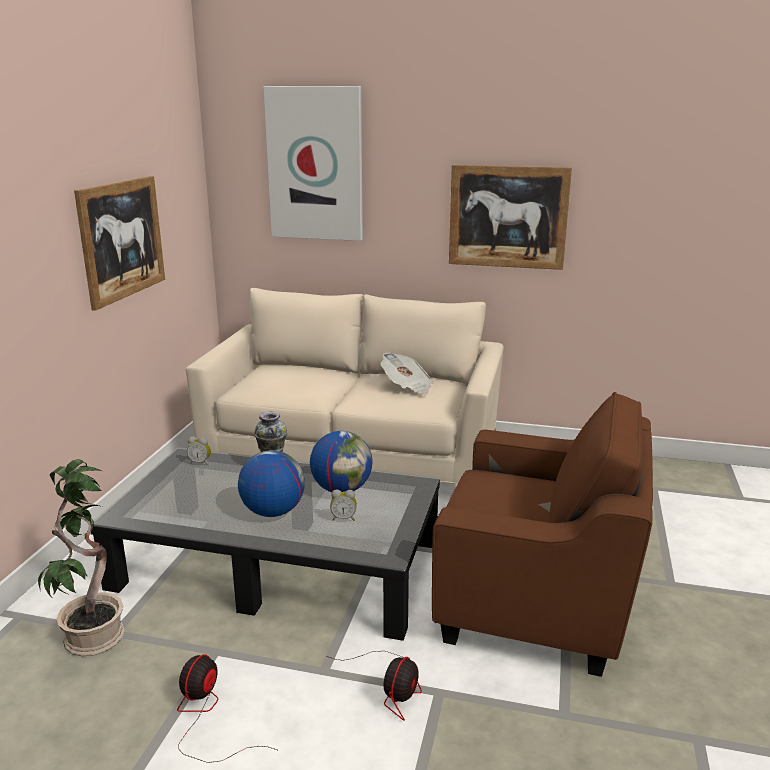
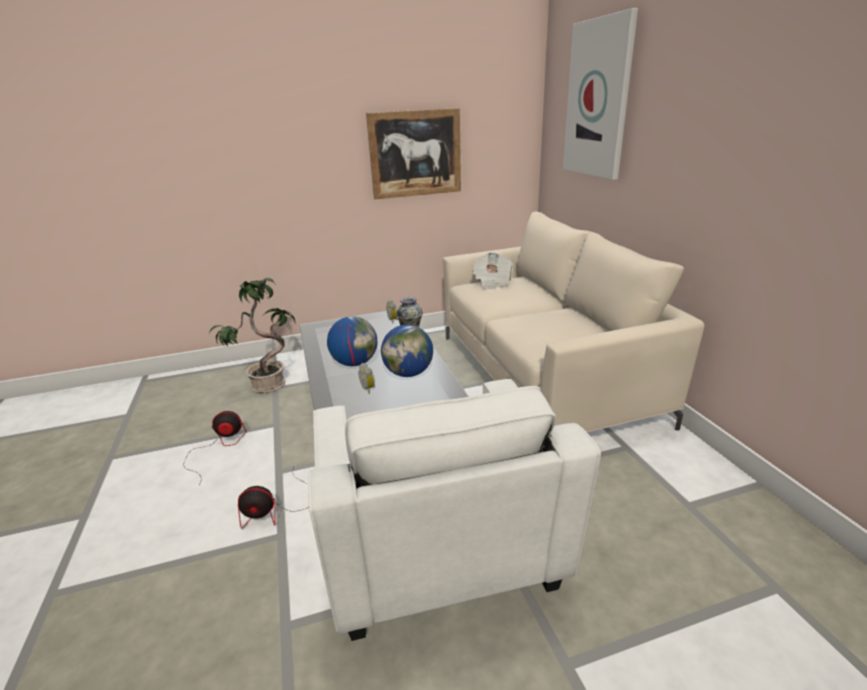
camera: 60 degrees right, 5 degrees up
newspaper [380,352,433,396] -> newspaper moved to [472,252,514,290]
brown armchair [432,392,653,677] -> white armchair [308,379,601,641]
picture [449,165,572,270] -> none

